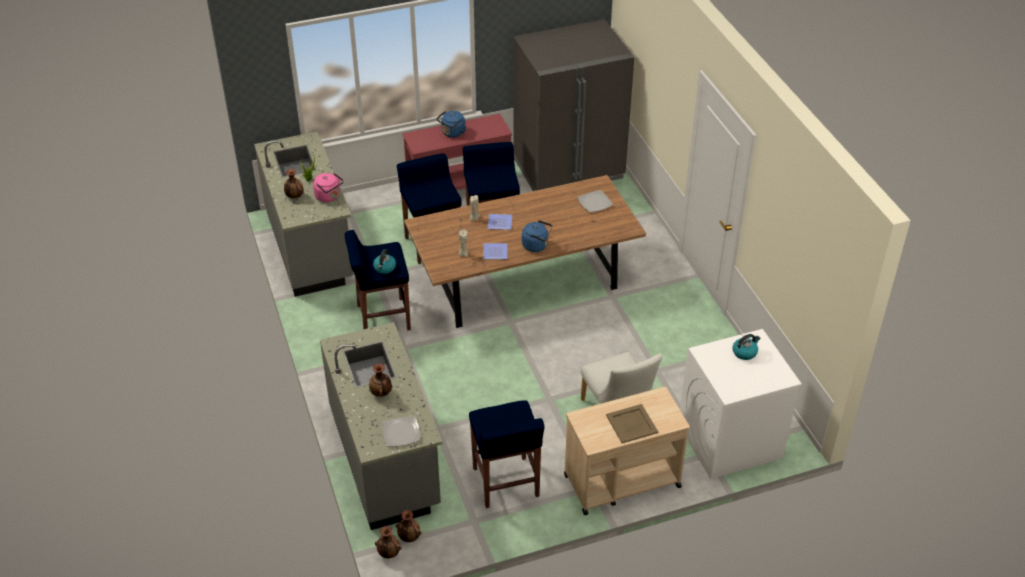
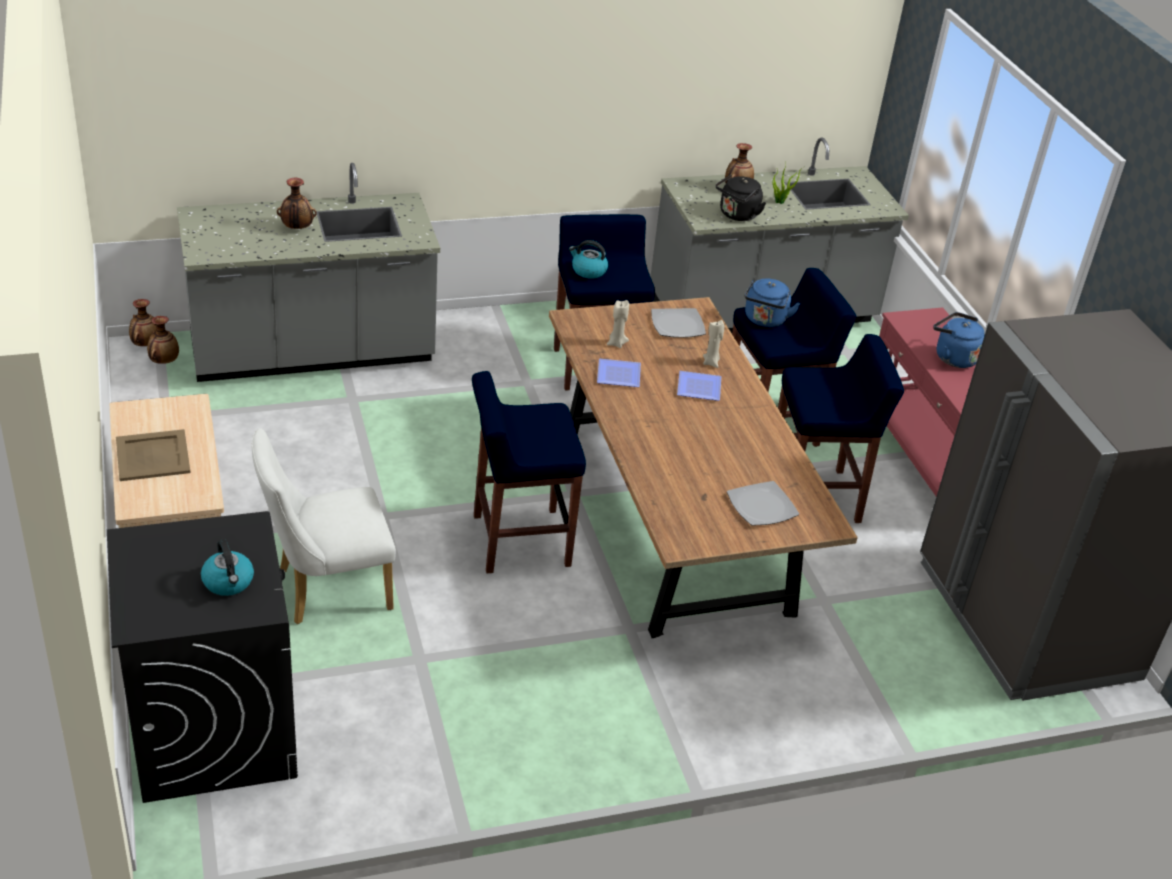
camera: 90 degrees right, 5 degrees down
pink kettle [313,173,344,202] -> black kettle [716,174,766,221]
plate [382,416,420,446] -> plate moved to [651,308,706,338]
blue stool [469,400,544,508] -> blue stool moved to [472,371,586,573]
blue kettle [522,220,552,252] -> blue kettle moved to [745,279,800,327]
white washing machine [680,329,802,479] -> black washing machine [107,511,298,803]

